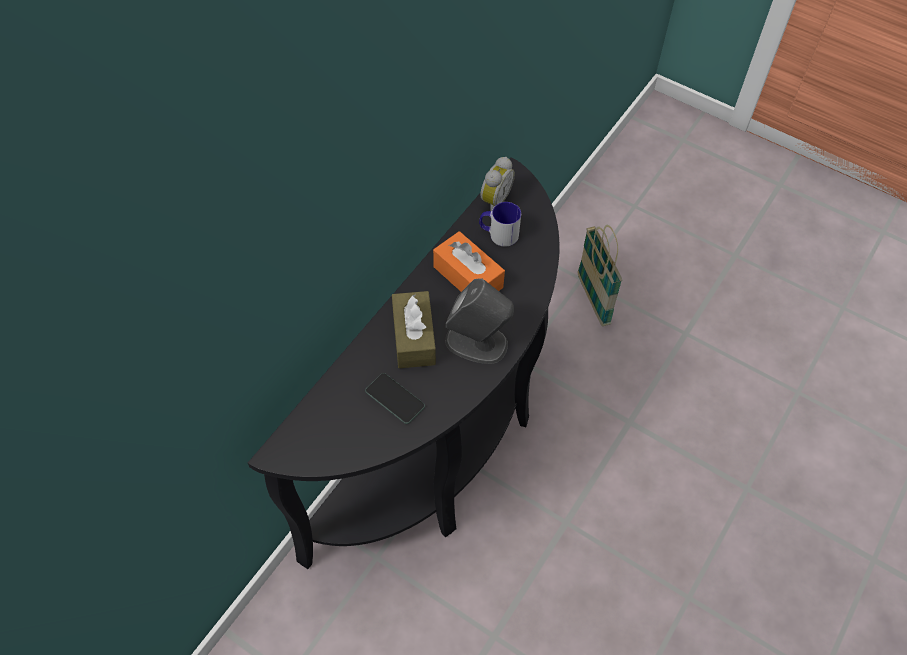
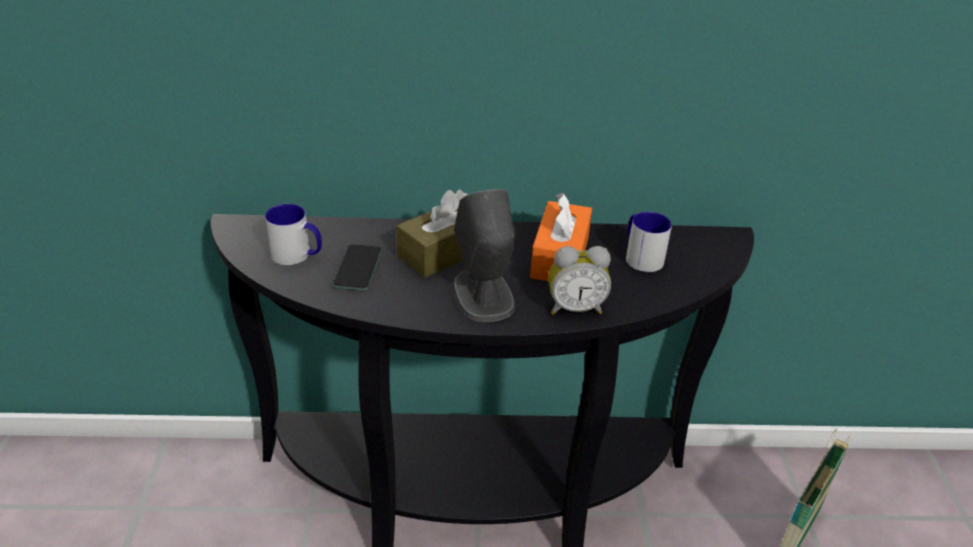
camera: 55 degrees right, 20 degrees down
alarm clock [481,157,515,211] -> alarm clock moved to [548,246,611,315]
none -> mug [265,204,322,265]

